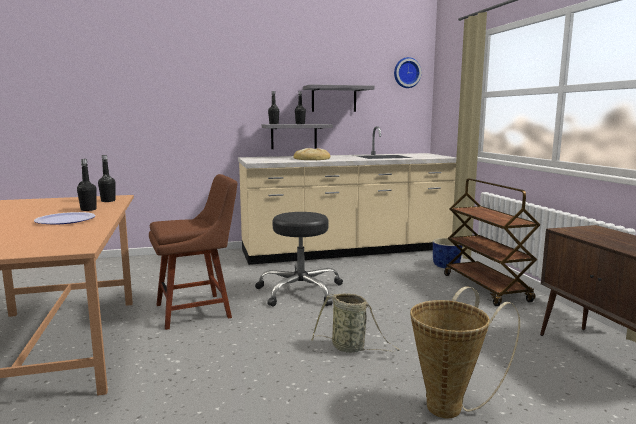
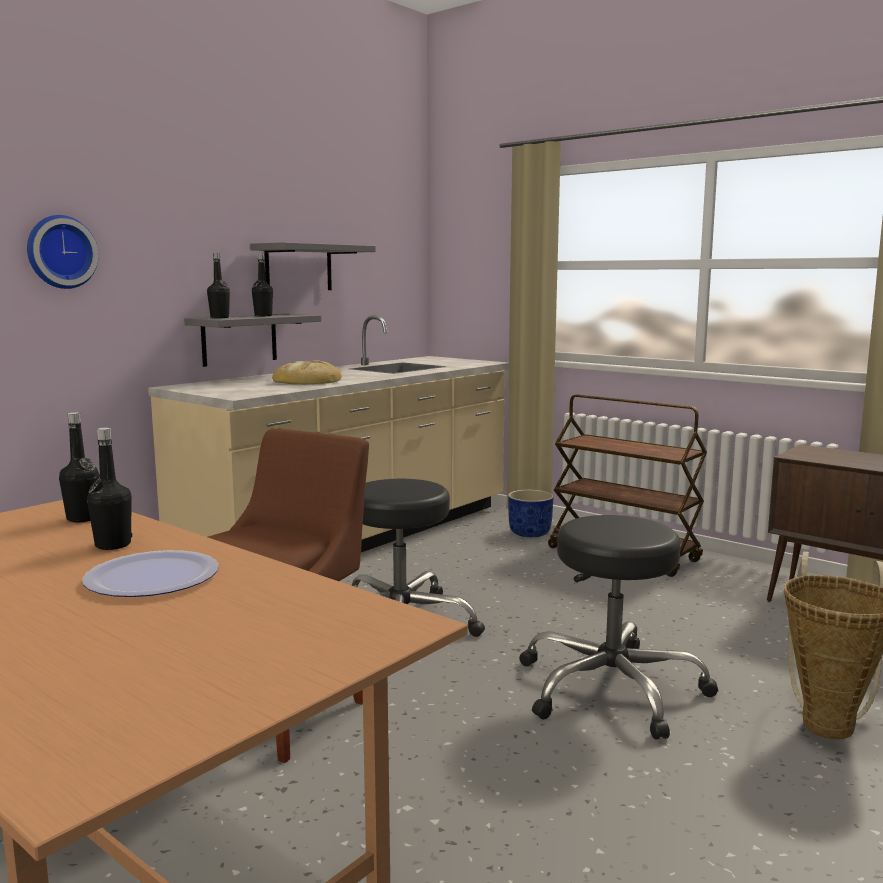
camera: 35 degrees left, 0 degrees up
basket [312,293,400,353] -> black stool [519,515,718,739]
wall clock [394,57,422,88] -> wall clock moved to [27,215,99,289]

